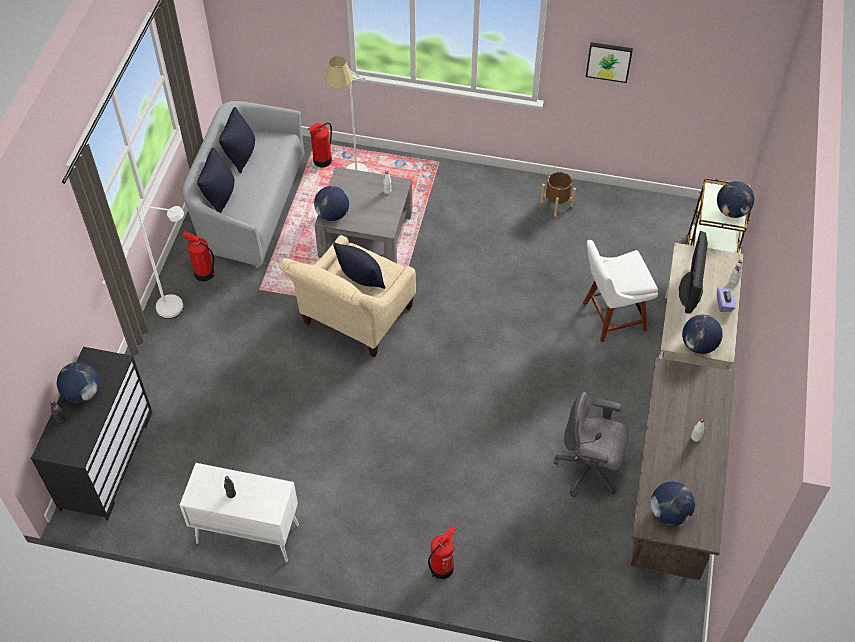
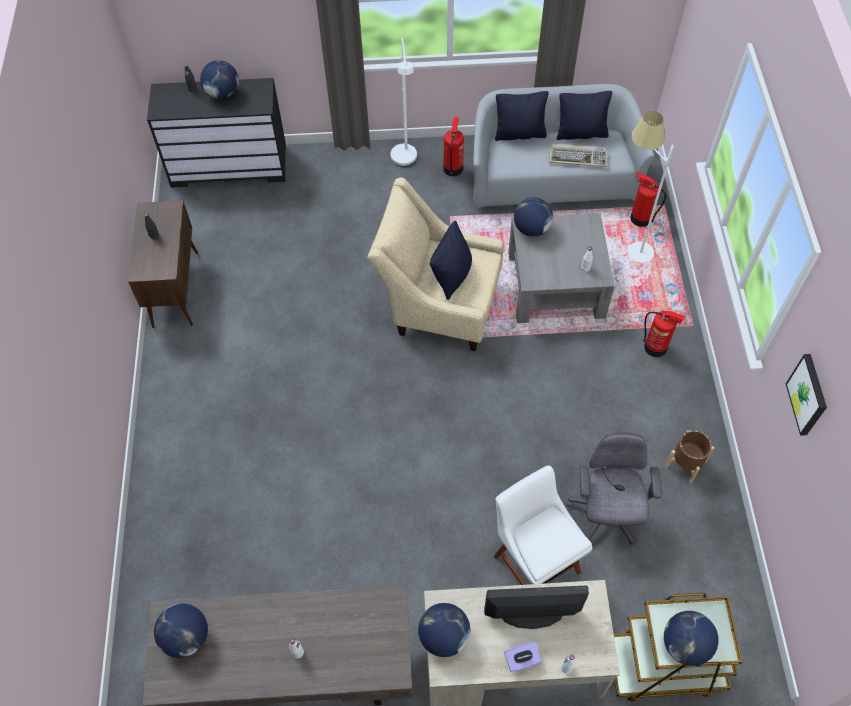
camera: 75 degrees right, 5 degrees up
white cabinet [180,463,299,562] -> brown cabinet [128,200,198,328]
fire extinguisher [428,526,456,579] -> fire extinguisher moved to [643,310,686,357]
grey office chair [554,392,629,497] -> grey office chair moved to [566,432,662,545]
none -> keyboard [549,144,608,167]

